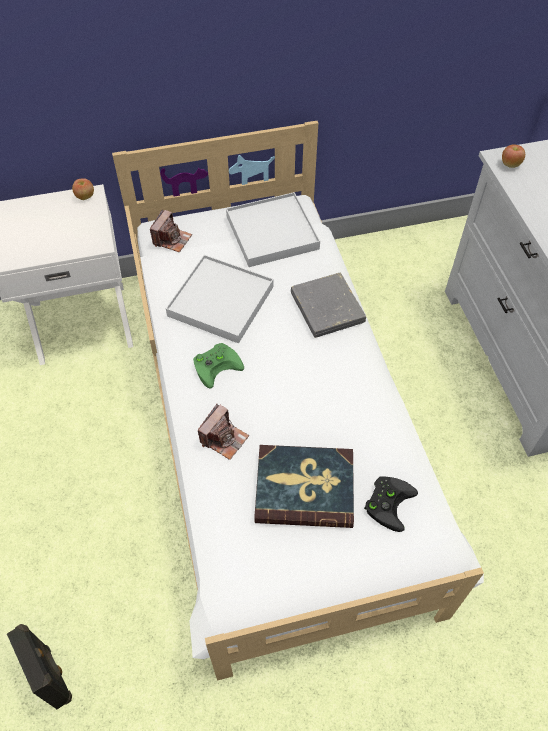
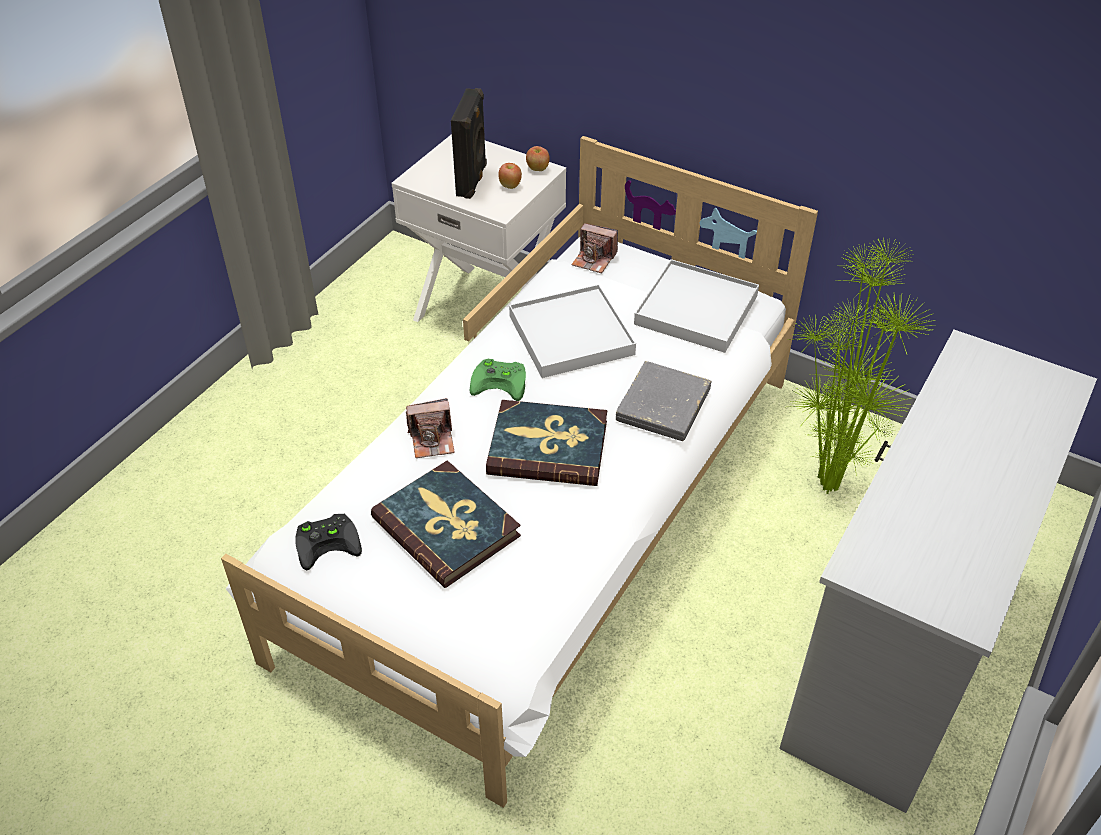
camera: 45 degrees right, 10 degrees down
black speaker [7,624,72,709] -> black speaker moved to [451,88,487,199]
camera [150,209,192,253] -> camera turned 45 degrees clockwise [571,223,618,273]
black game controller [364,476,418,532] -> black game controller moved to [295,514,362,571]
apple [502,144,525,168] -> apple moved to [498,163,522,189]
none -> book [486,400,607,486]
none -> potted plant [788,237,935,494]

